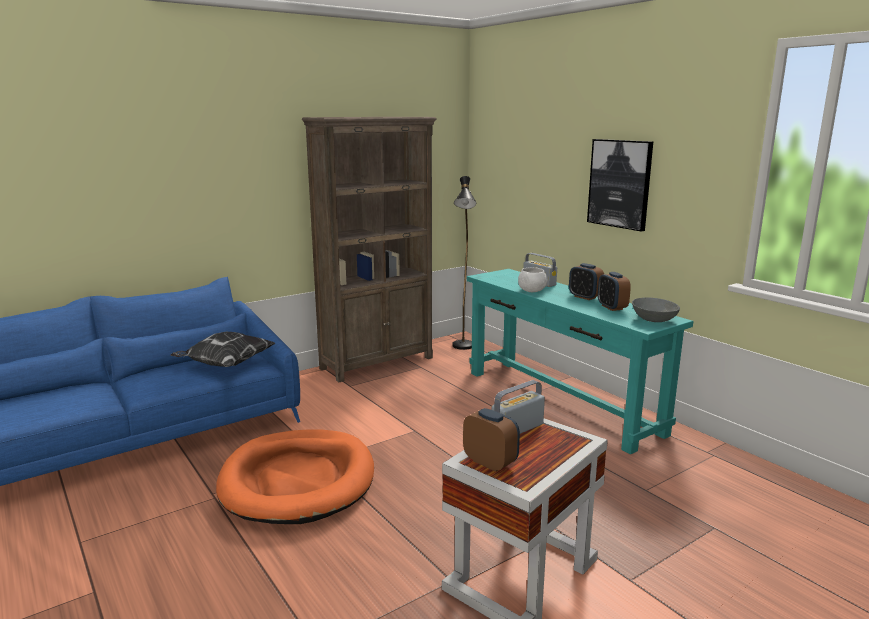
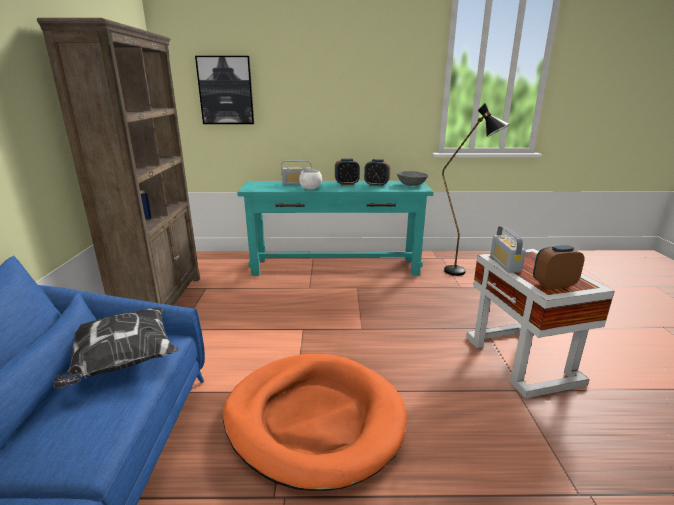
camera: 55 degrees left, 5 degrees up
black floor lamp [452,176,476,350] -> black floor lamp moved to [442,103,510,276]
picture [587,139,653,231] -> picture moved to [195,56,254,124]

